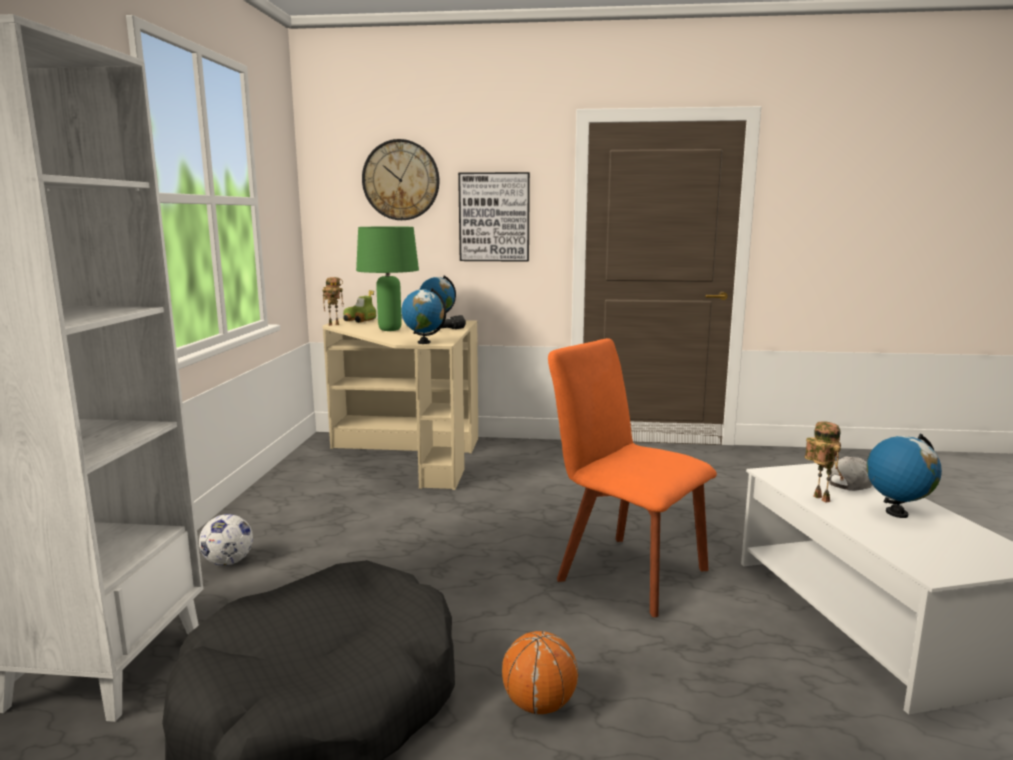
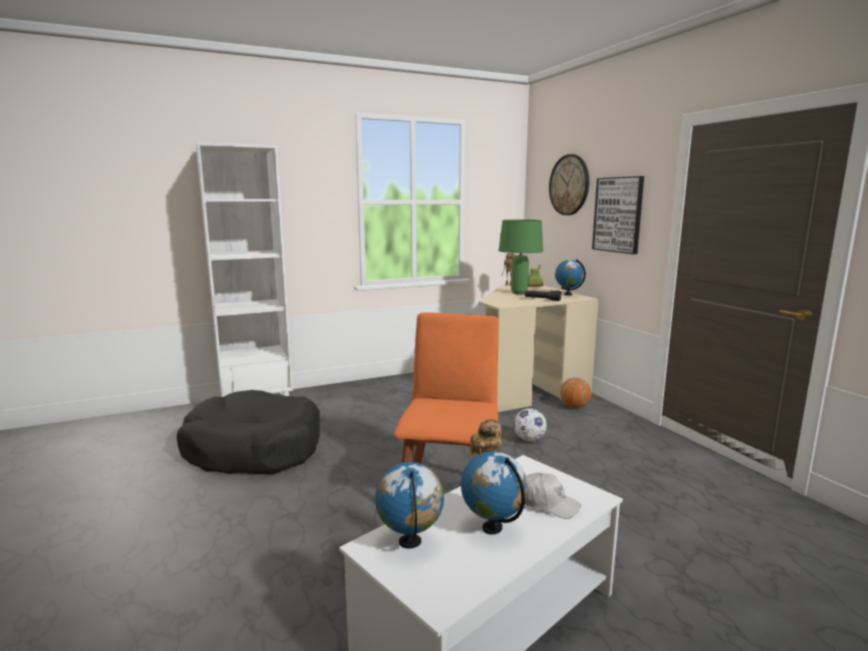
camera: 60 degrees right, 0 degrees up
football [199,514,253,566] -> football moved to [514,408,547,441]
globe [401,288,446,344] -> globe moved to [375,462,444,549]
basketball [502,631,578,714] -> basketball moved to [560,378,591,408]

